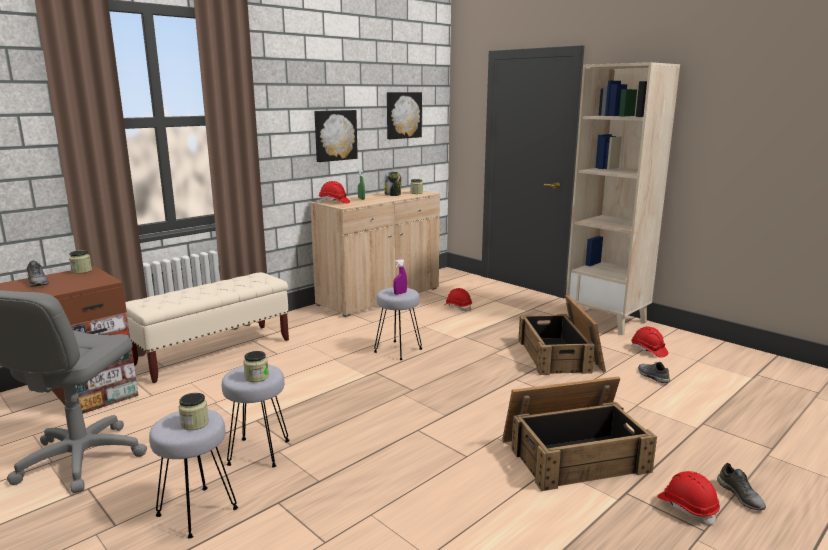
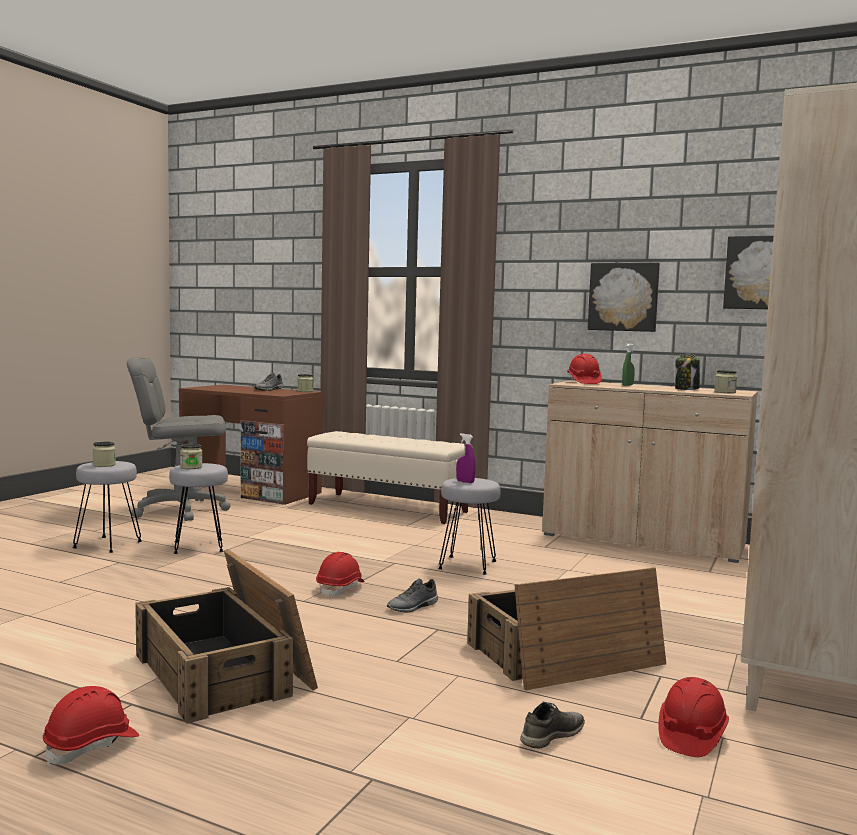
camera: 70 degrees right, 10 degrees down
red hard hat [445,288,472,311] -> red hard hat moved to [316,552,365,598]
grey shoe [717,463,766,510] -> grey shoe moved to [387,579,438,613]

